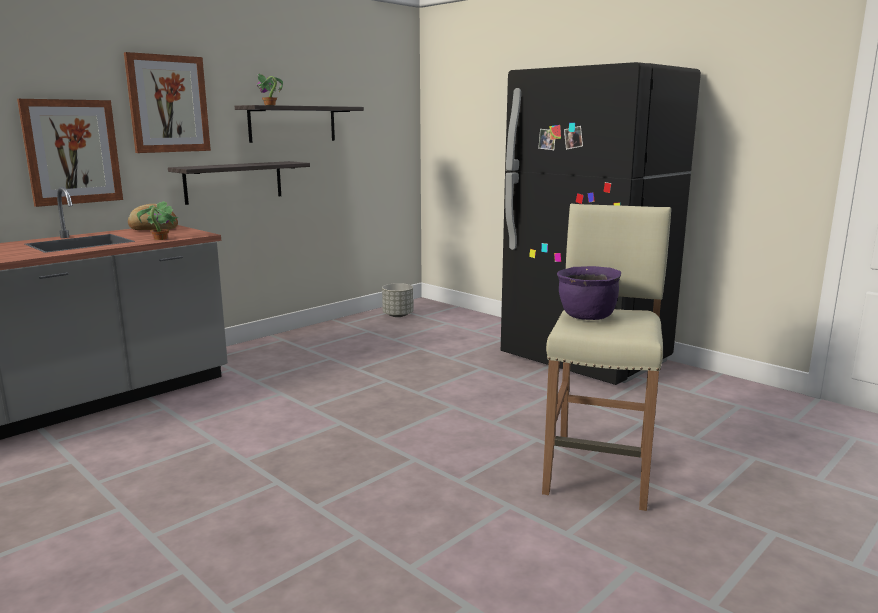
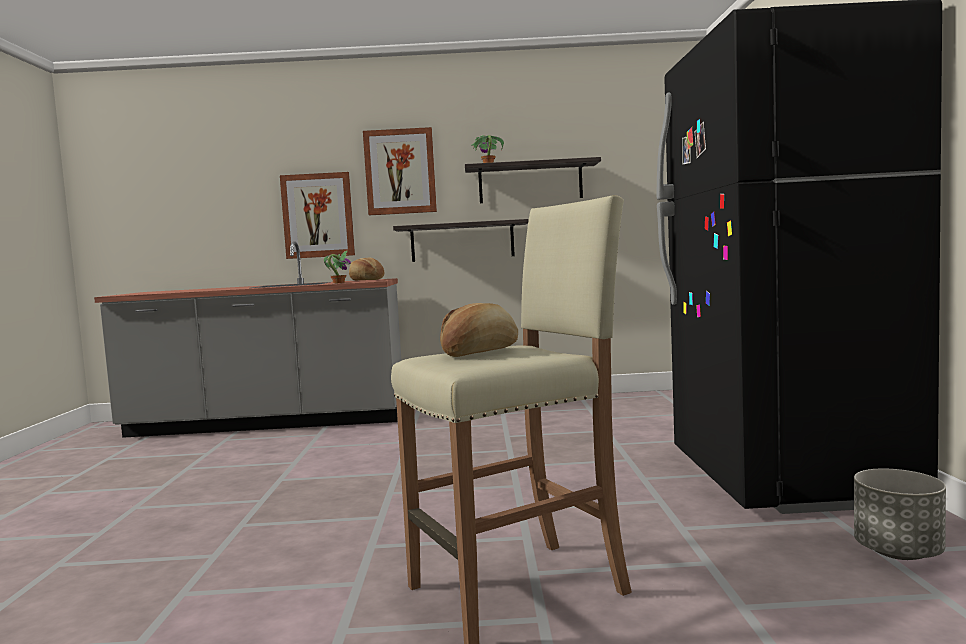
camera: 45 degrees right, 10 degrees down
grey planter [382,283,413,317] -> grey planter moved to [854,468,946,560]
purple cooking pot [557,266,621,320] -> bread [440,303,518,357]

